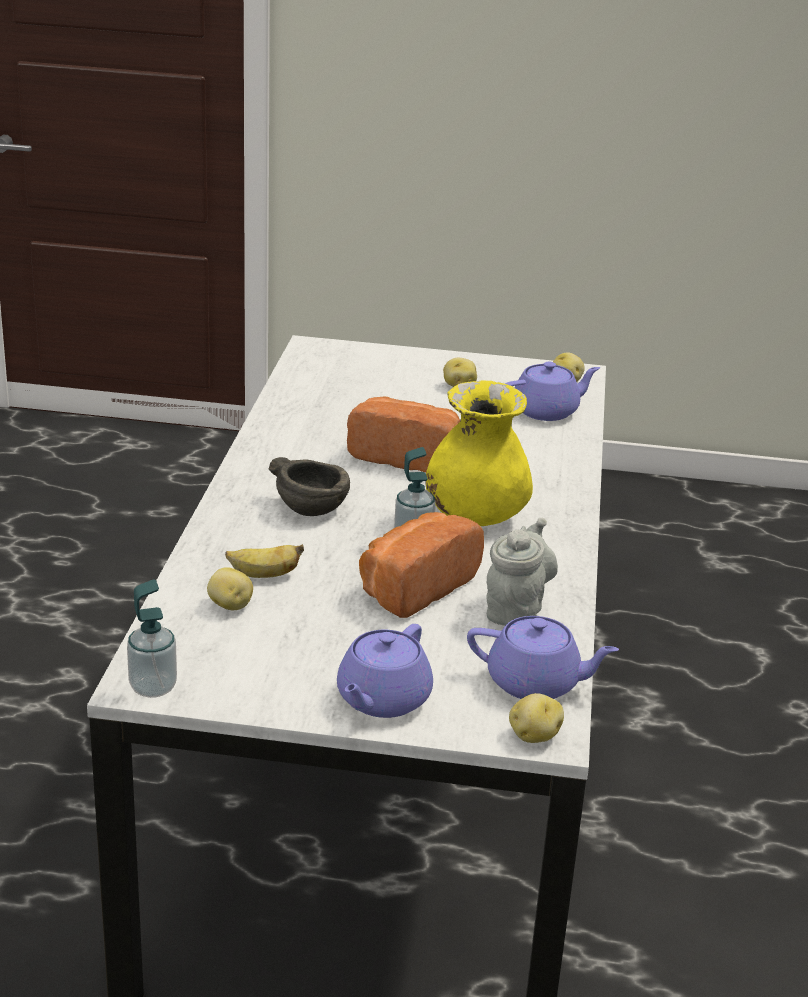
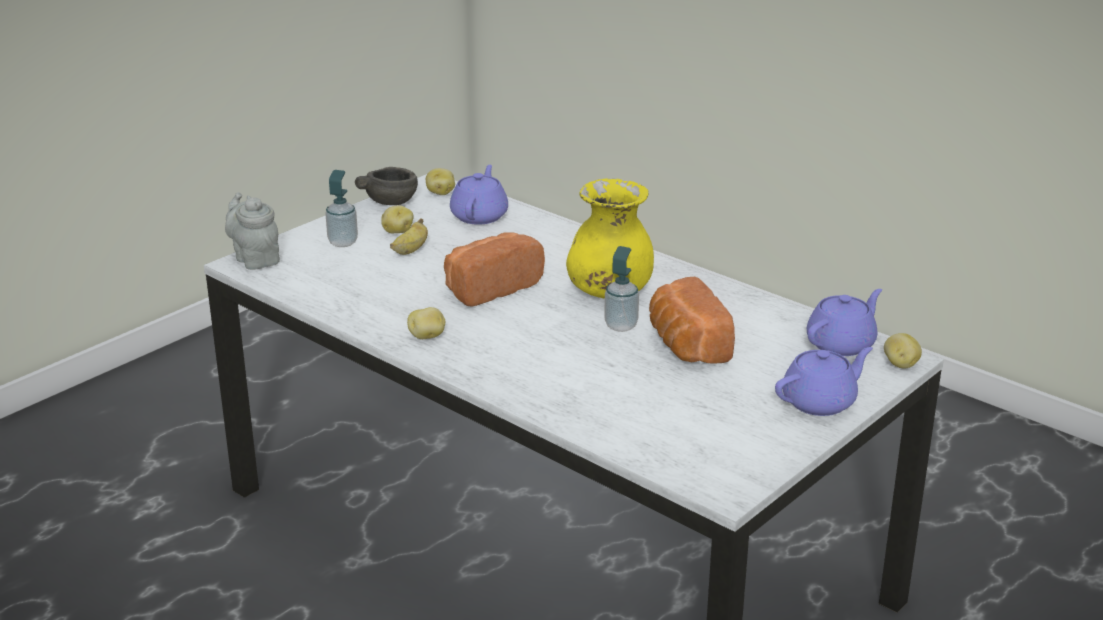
camera: 55 degrees left, 0 degrees up
soap dispenser [127,579,177,698] -> soap dispenser moved to [325,170,358,247]
potato [207,567,253,610] -> potato moved to [407,307,445,339]
banana [225,544,304,578] -> banana moved to [390,218,428,255]
grey bowl [269,457,350,516] -> grey bowl moved to [355,167,418,205]
purple teapot [337,624,433,718] -> purple teapot turned 90 degrees counterclockwise [775,347,873,416]
grey teapot [486,518,558,626] -> grey teapot moved to [225,192,280,270]

